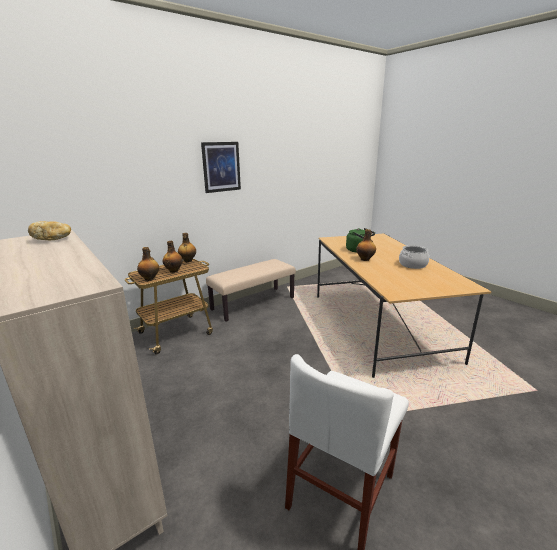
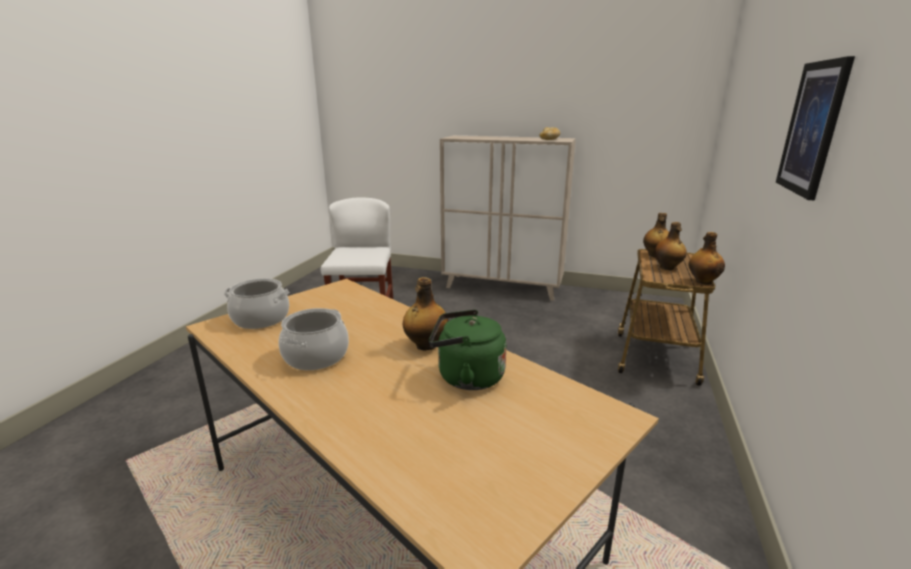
camera: 145 degrees right, 0 degrees up
beige bench [206,259,296,321] -> none
none -> cooking pot [224,278,289,329]

